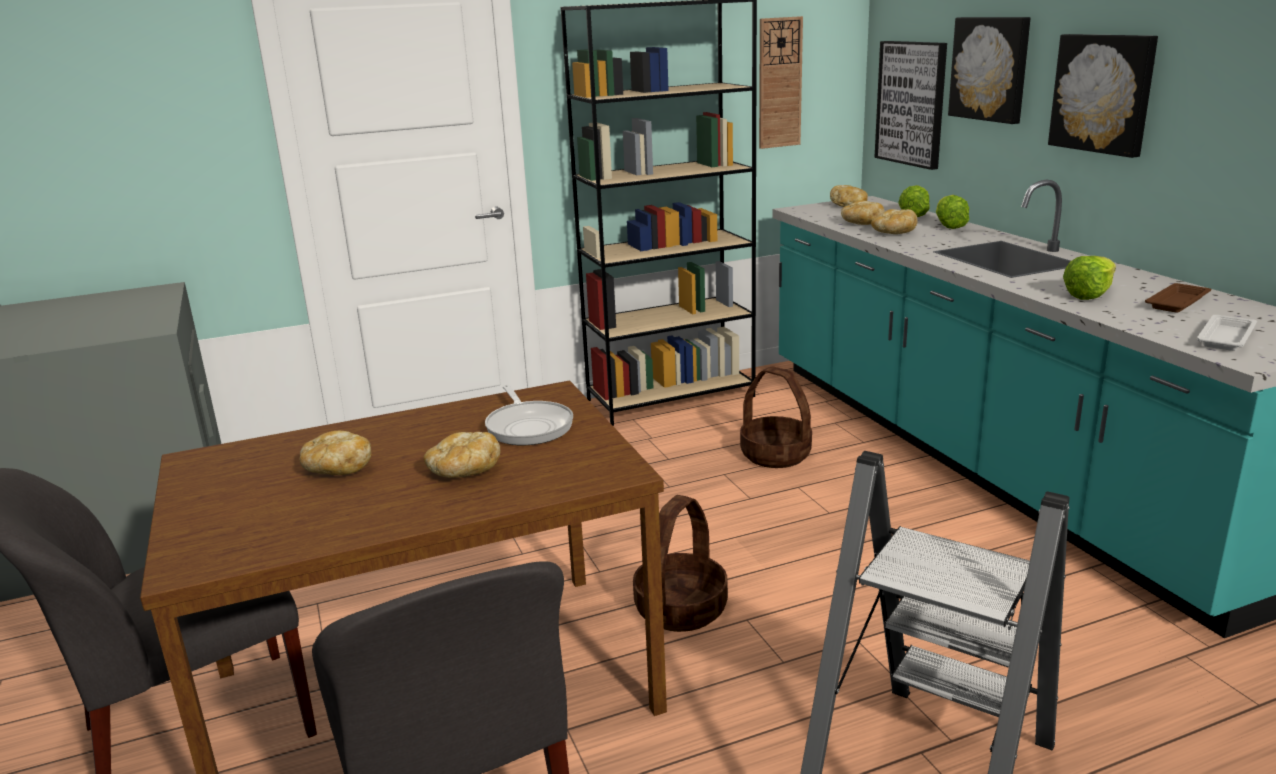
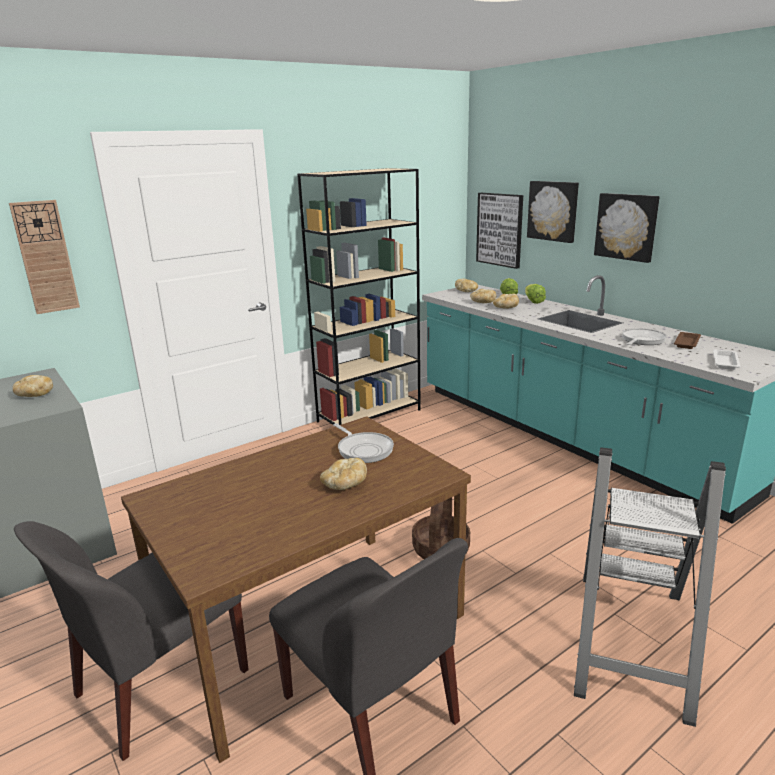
camera: 15 degrees left, 0 degrees up
bread [300,431,372,475] -> bread moved to [13,375,53,397]
basket [740,367,812,468] -> none
wall clock [759,16,803,149] -> wall clock moved to [9,200,80,314]
lettuce [1063,256,1116,300] -> frying pan [622,328,667,345]

